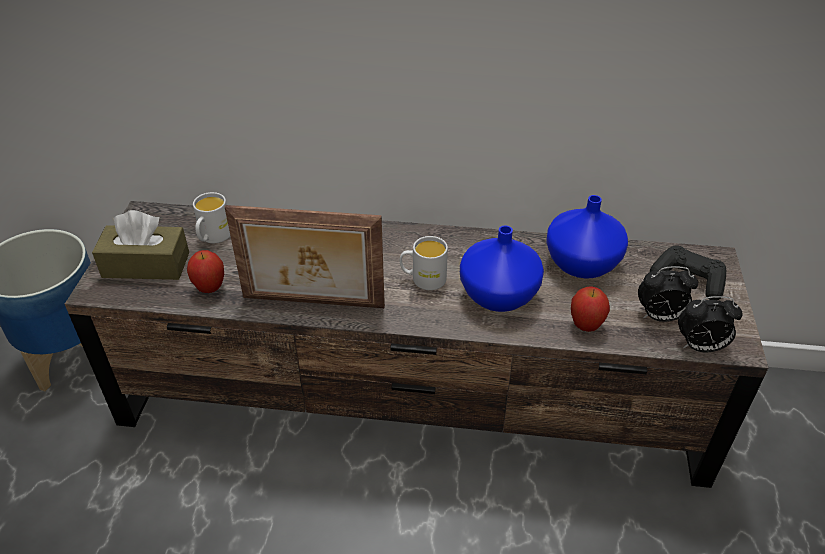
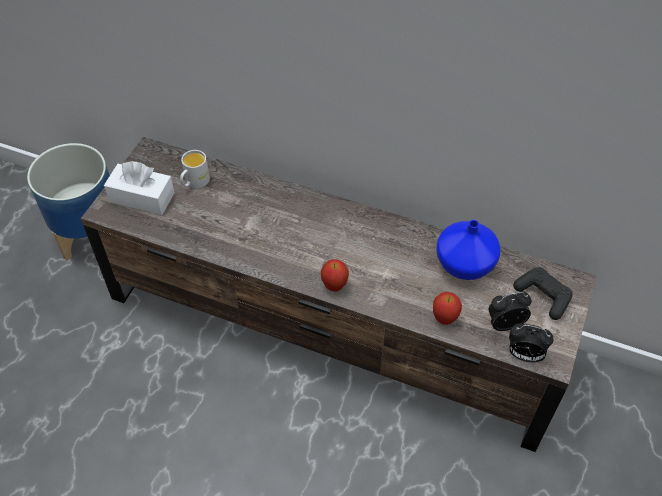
camera: 15 degrees right, 10 degrees up
brown tissue box [92,210,189,280] -> white tissue box [104,161,175,215]
apple [187,250,224,293] -> apple moved to [321,259,349,292]
picture frame [225,205,385,308] -> none
white mug [400,236,448,290] -> none
blue vase [460,226,544,312] -> none
alarm clock [638,267,698,322] -> alarm clock turned 150 degrees clockwise [489,291,532,331]

